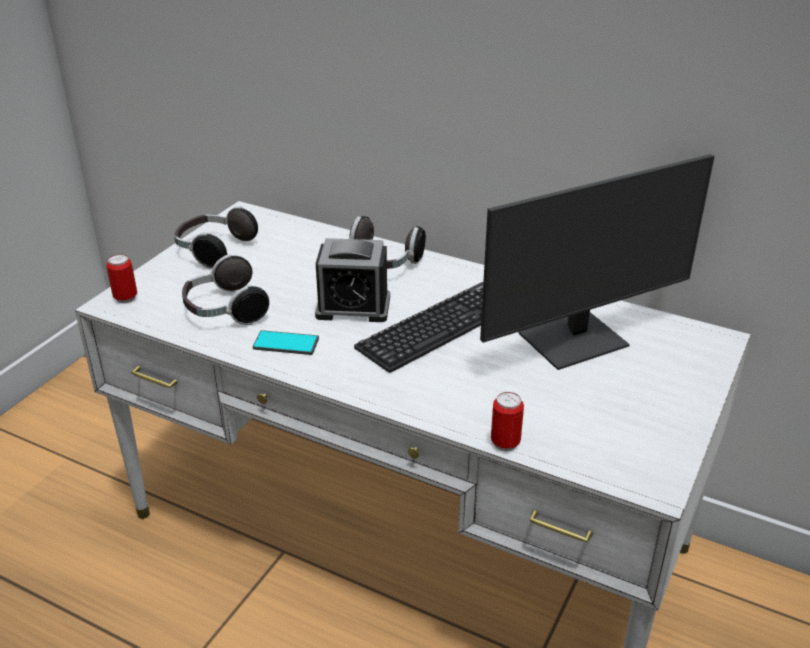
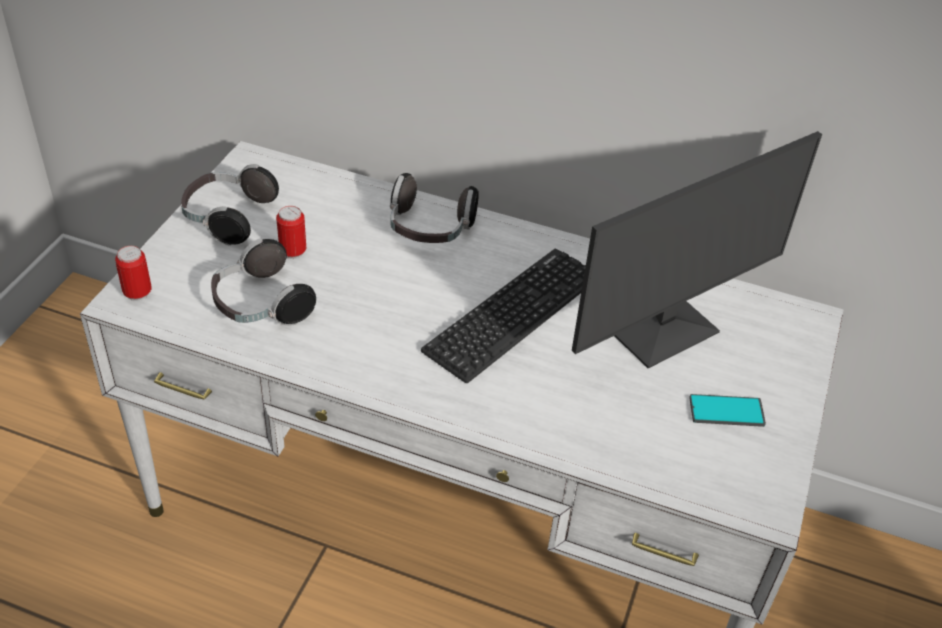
camera: 10 degrees left, 10 degrees up
phone [253,330,319,355] -> phone moved to [689,394,766,427]
alarm clock [315,238,390,322] -> none
can [491,392,524,451] -> can moved to [276,206,306,259]

